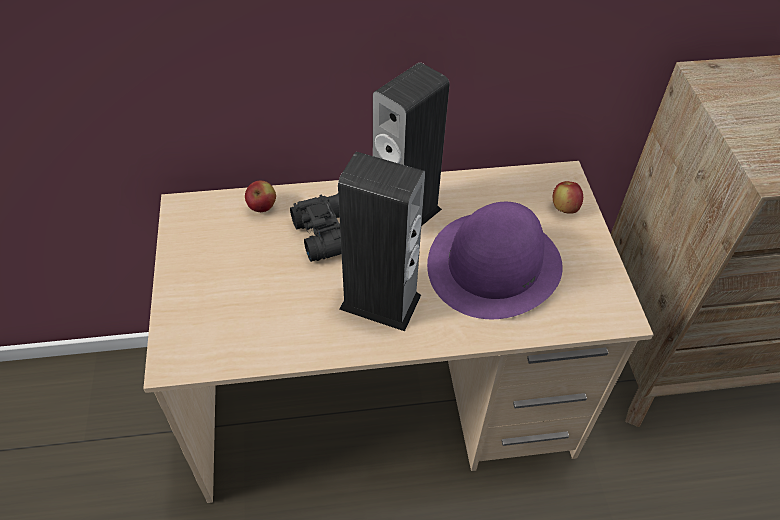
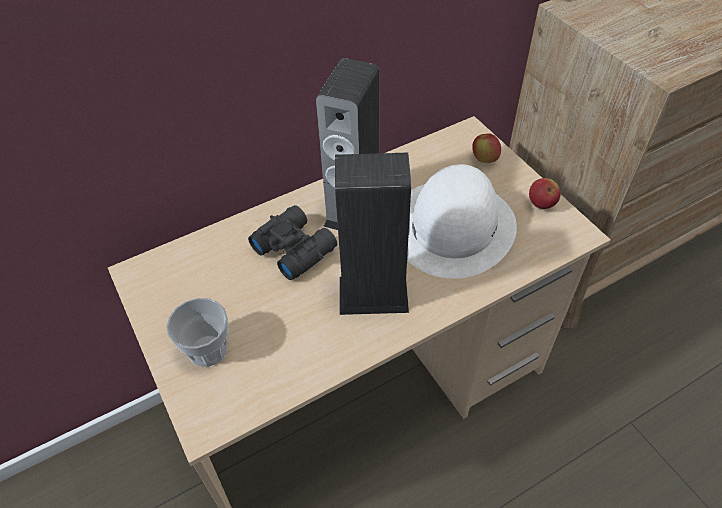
camera: 20 degrees left, 0 degrees up
apple [245,181,276,212] -> apple moved to [529,178,561,209]
purple hat [427,202,563,319] -> white hat [408,164,517,279]
none -> cup [166,298,228,367]

